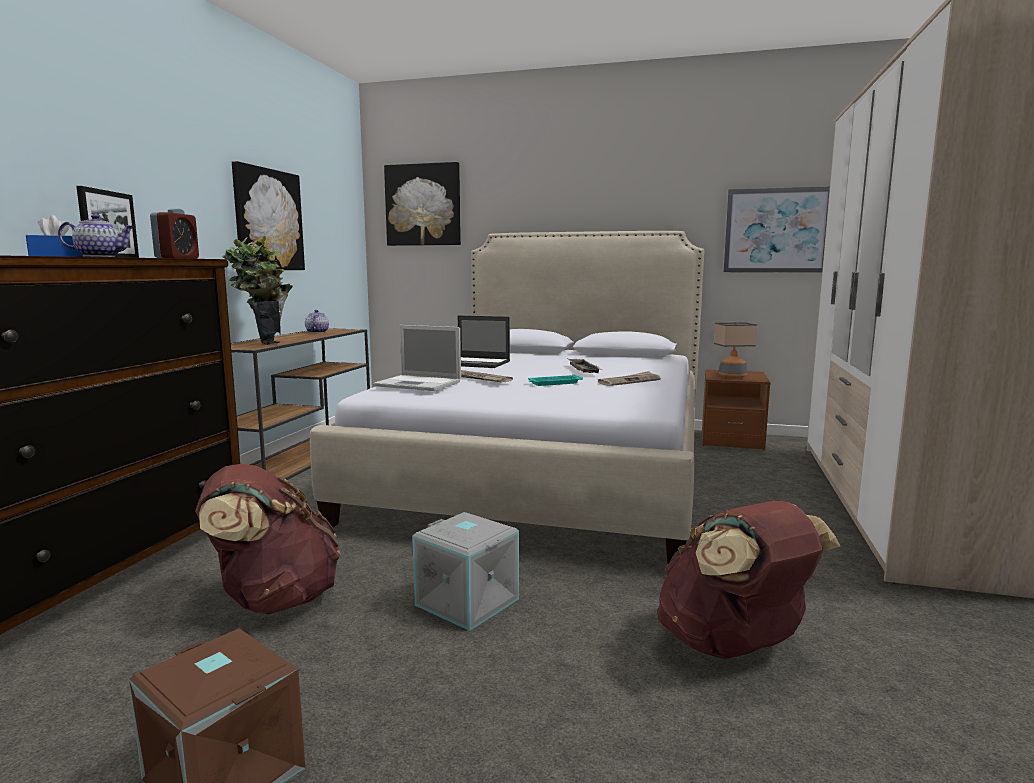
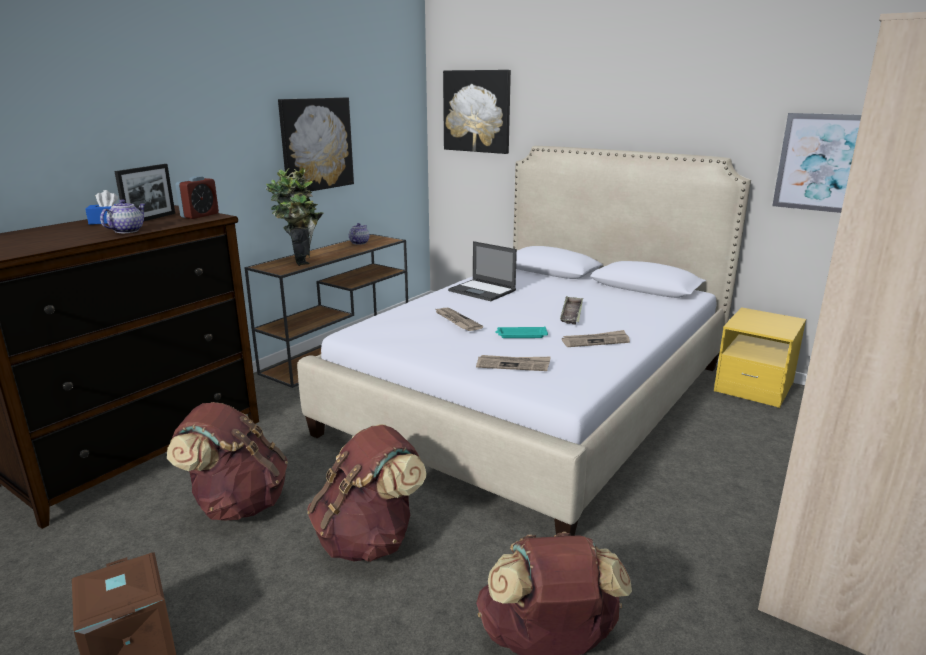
camera: 20 degrees right, 10 degrees up
teapot [58,214,134,257] -> teapot turned 75 degrees counterclockwise [100,199,145,233]
laptop [373,325,461,391] -> none
grey storage box [412,512,519,631] -> brown backpack [307,424,427,562]
brown nightstand [702,369,771,450] -> yellow nightstand [714,307,806,408]
table lamp [714,322,757,378] -> none
none -> newspaper [476,355,551,371]

